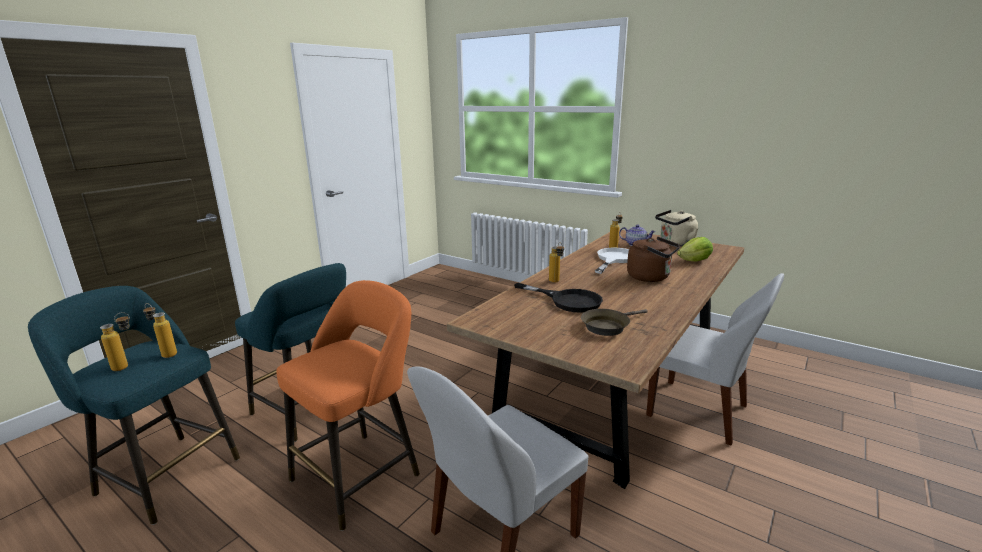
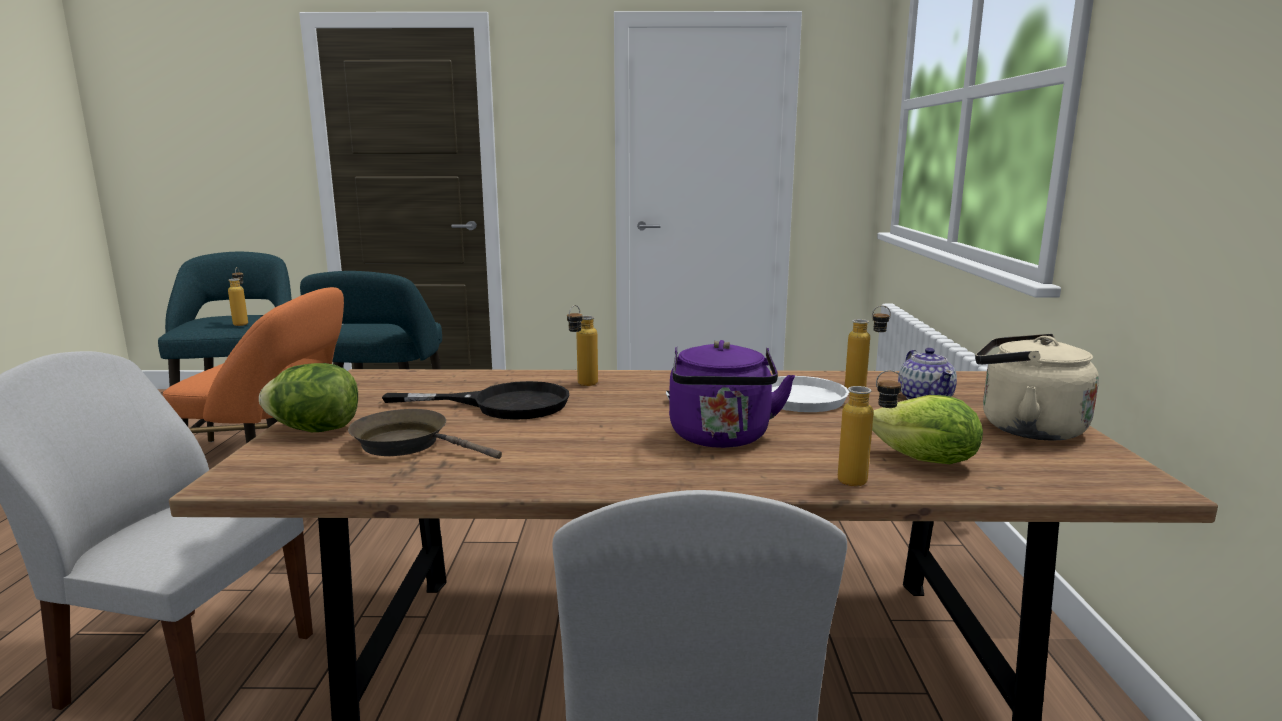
camera: 55 degrees right, 5 degrees down
bottle [100,312,130,371] -> bottle moved to [838,370,904,486]
black frying pan [514,283,603,313] -> black frying pan turned 90 degrees counterclockwise [382,381,569,420]
brown kettle [627,237,680,282] -> purple kettle [669,340,795,448]
none -> lettuce [259,363,358,432]

